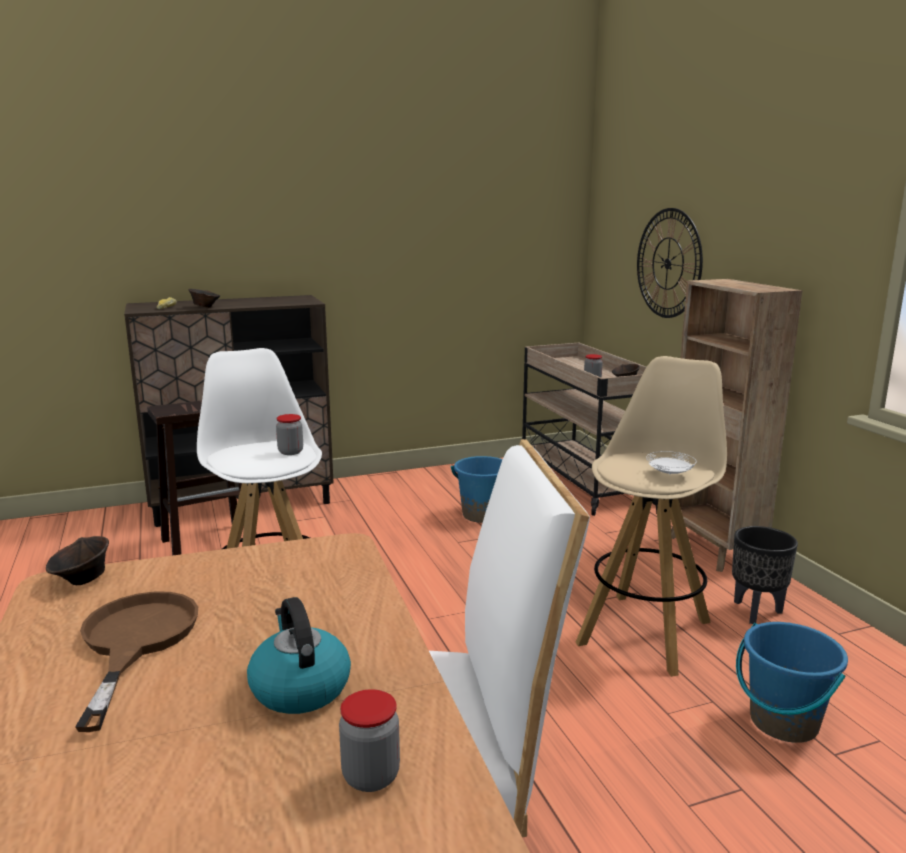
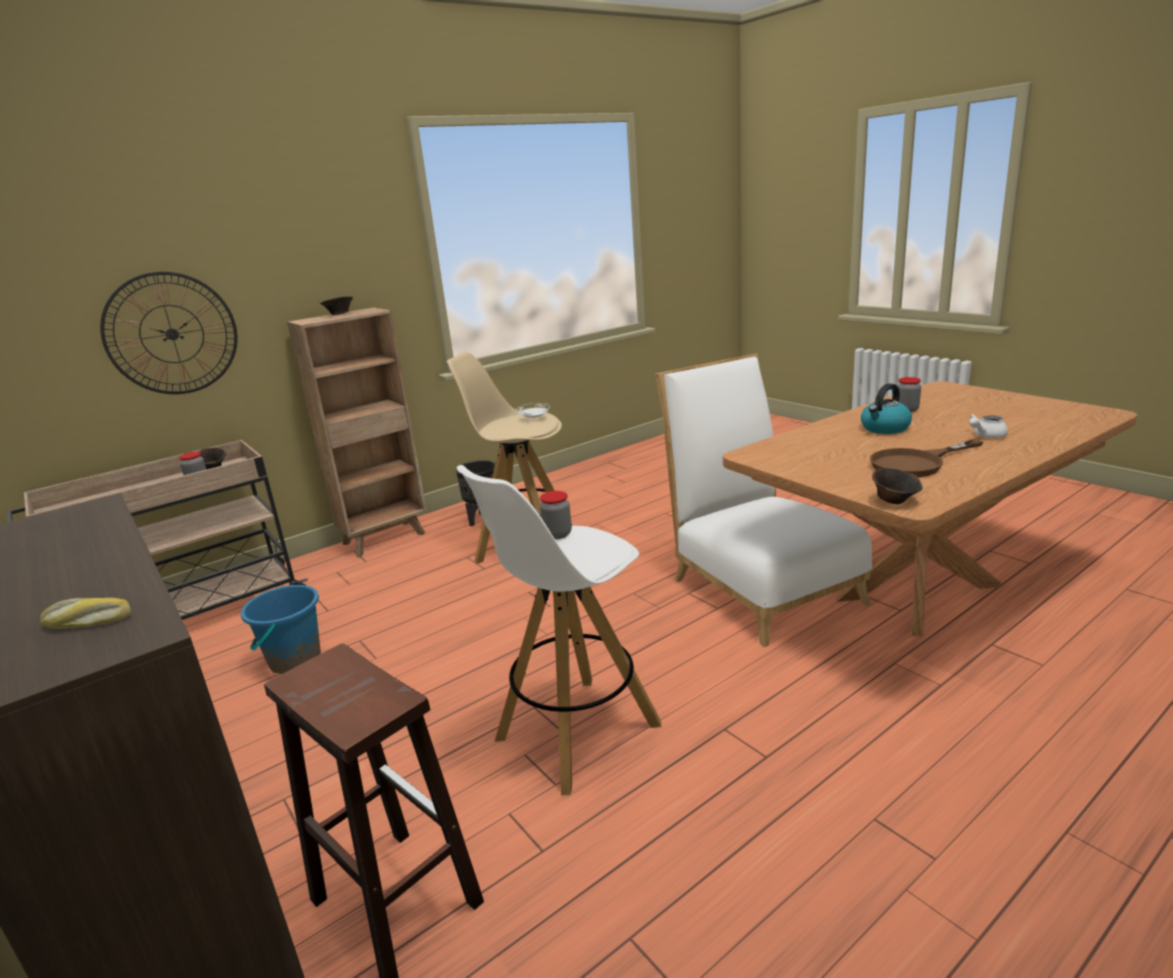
camera: 105 degrees left, 5 degrees up
brown bowl [188,289,220,308] -> brown bowl moved to [320,296,353,315]
blue bucket [736,622,848,743] -> none
none -> white teapot [969,414,1008,438]

